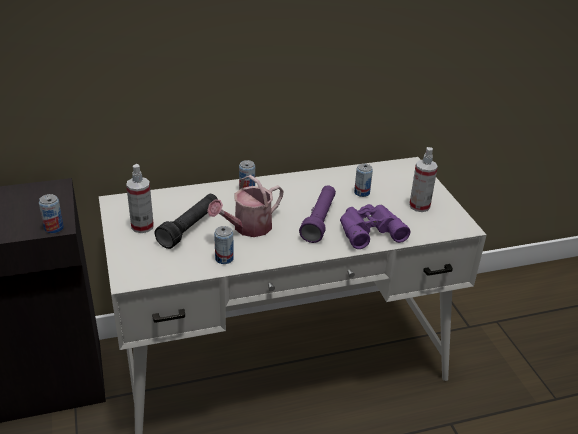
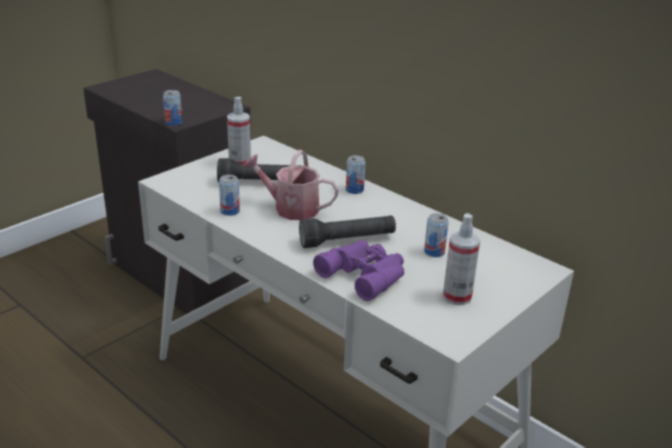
camera: 60 degrees right, 5 degrees down
purple flashlight [299,185,336,243] -> black flashlight [299,216,396,248]

